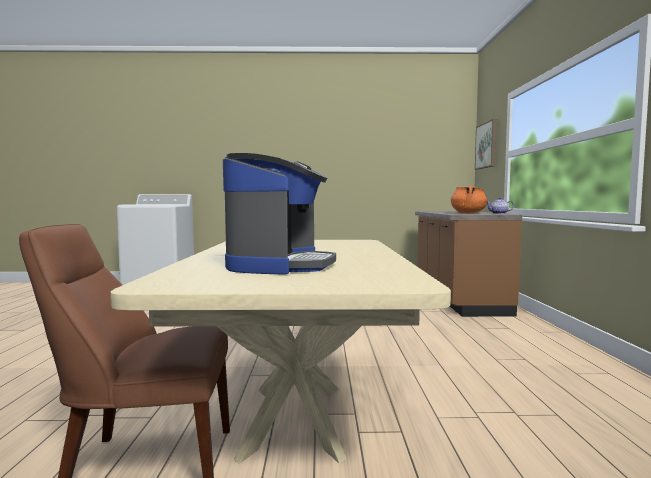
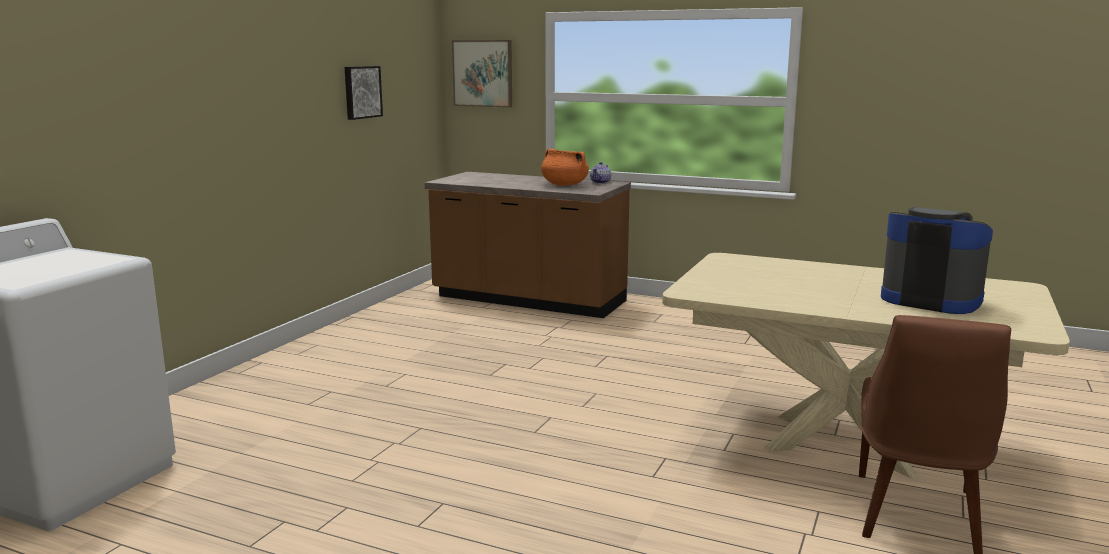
camera: 65 degrees left, 10 degrees up
none -> picture [344,66,383,120]

